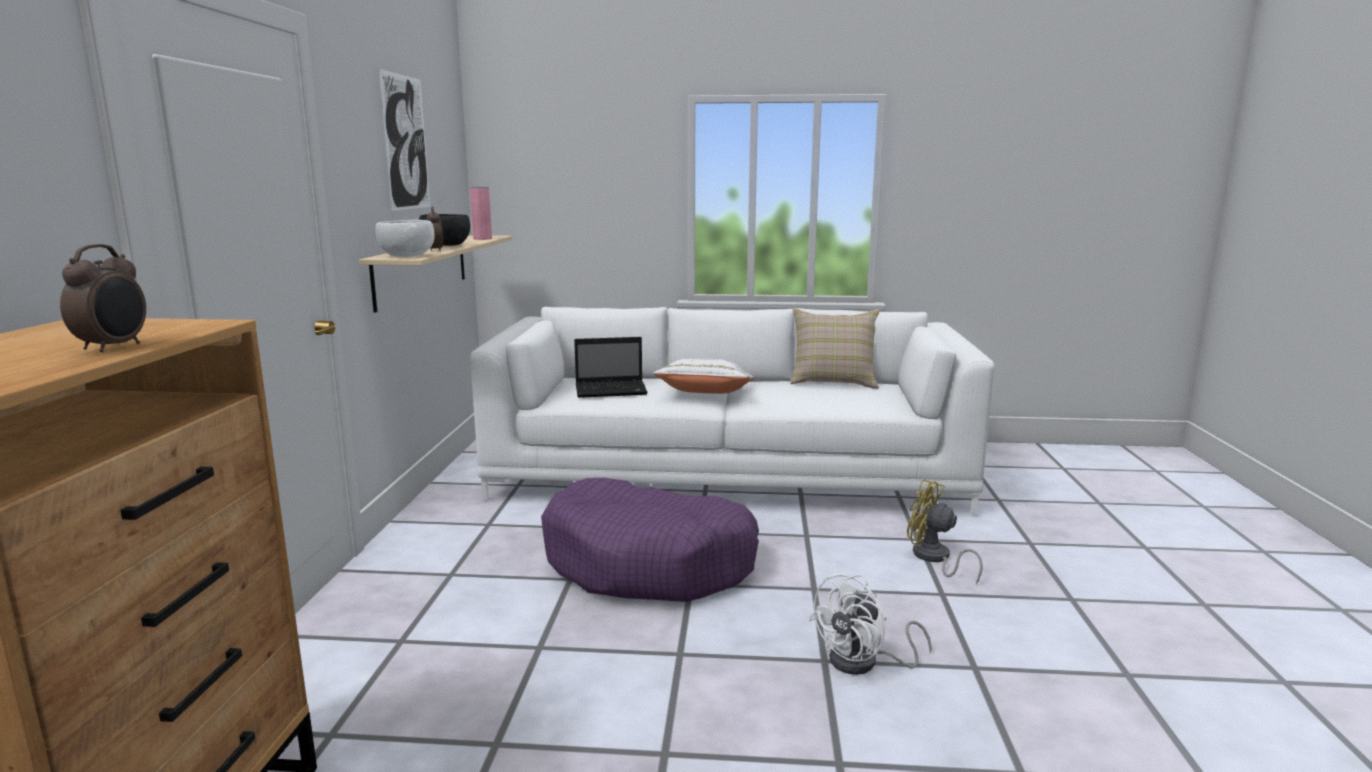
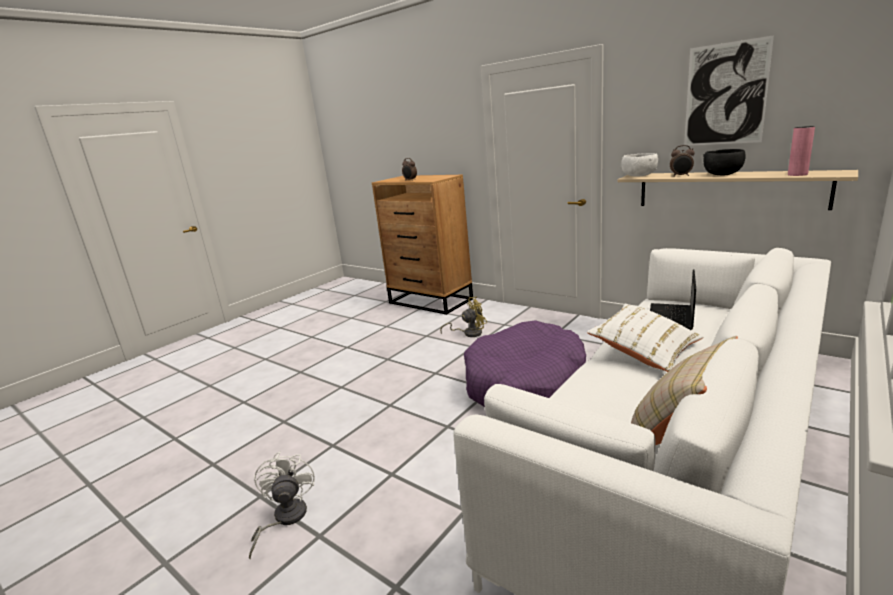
camera: 125 degrees right, 5 degrees up
white fan [808,574,932,675] -> white fan moved to [249,451,315,560]
yellow fan [907,479,983,584] -> yellow fan moved to [440,297,487,337]

